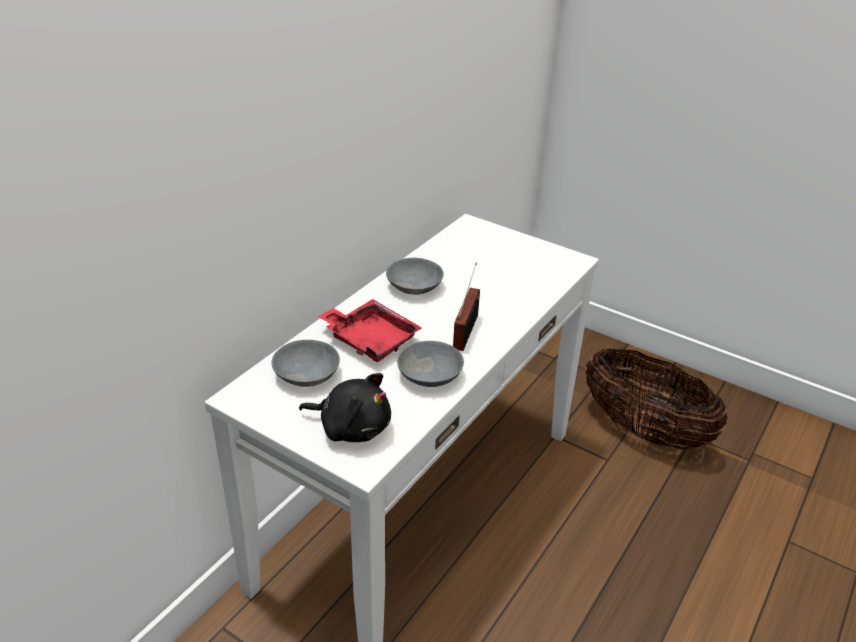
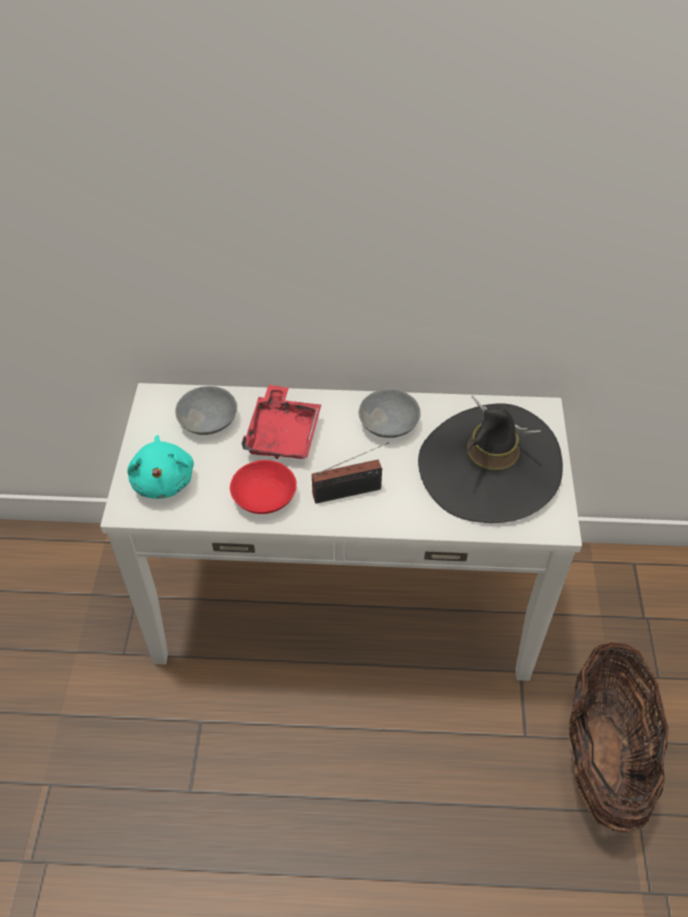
camera: 60 degrees right, 15 degrees up
black plush toy [299,373,391,442] -> turquoise plush toy [127,435,194,499]
grey bowl [397,341,464,387] -> red bowl [230,460,297,514]
none -> black hat [418,395,563,523]

